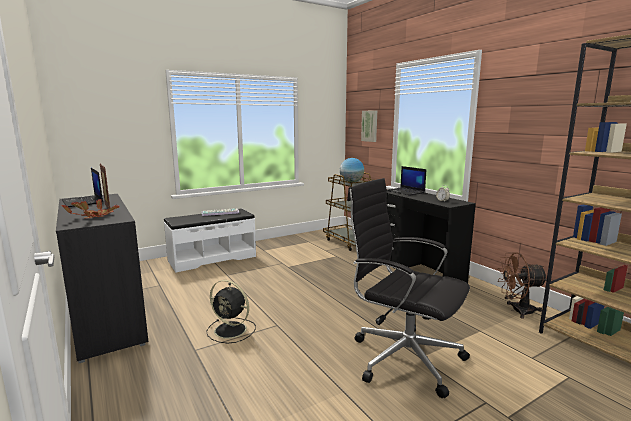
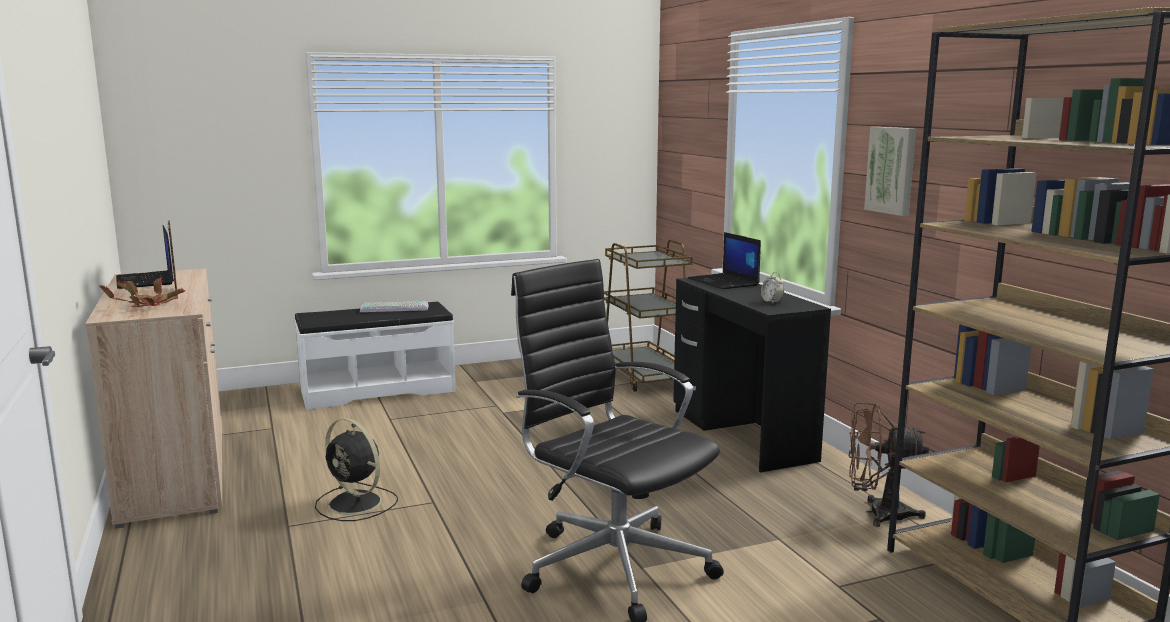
camera: 10 degrees right, 0 degrees up
black cabinet [56,194,148,363] -> beige cabinet [85,269,222,529]
globe [340,158,364,183] -> none
picture [361,110,377,142] -> picture moved to [864,127,916,216]

